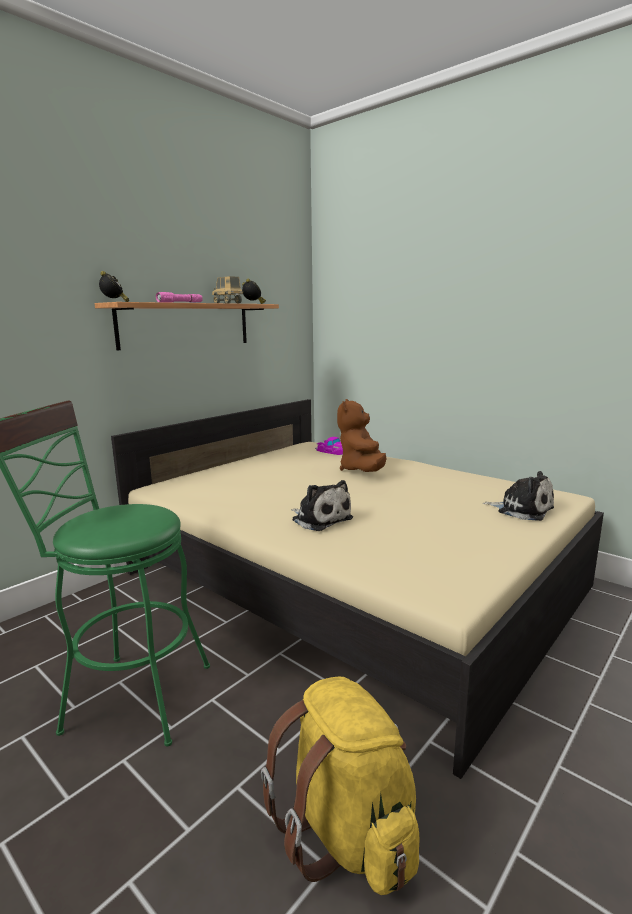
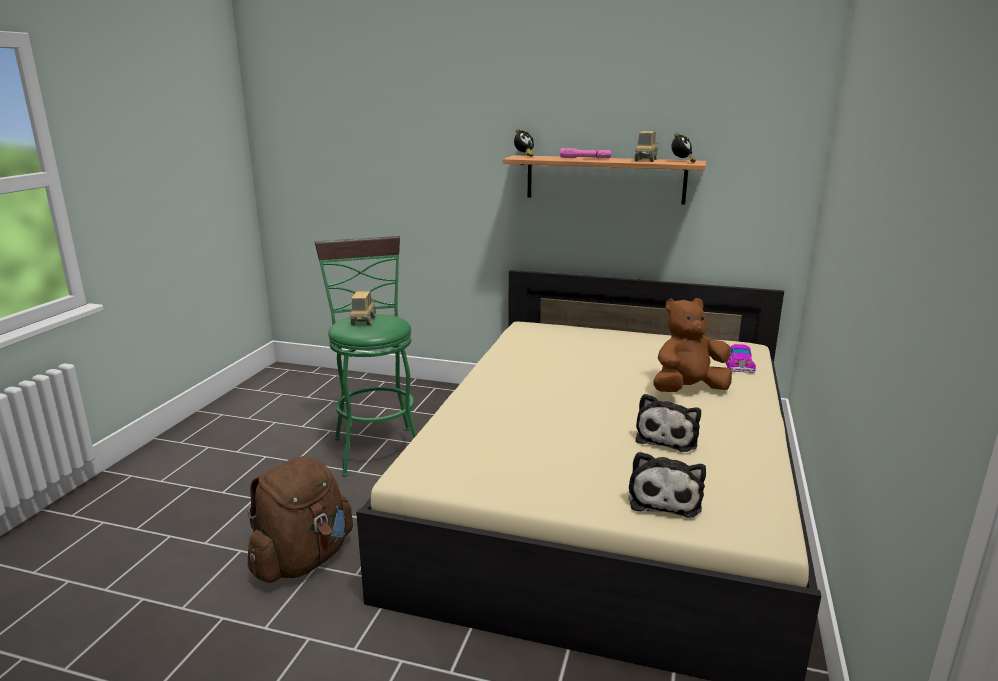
camera: 65 degrees right, 5 degrees up
yellow backpack [261,676,419,895] -> brown backpack [248,456,353,583]
plush toy [291,480,353,531] -> plush toy moved to [636,394,701,452]
none -> toy truck [350,291,376,325]

